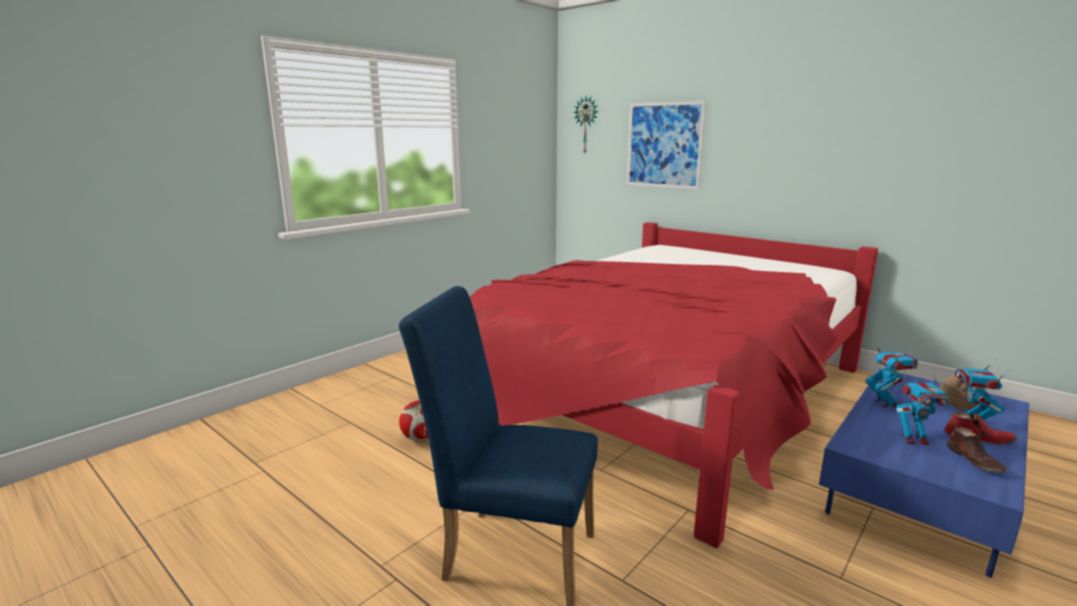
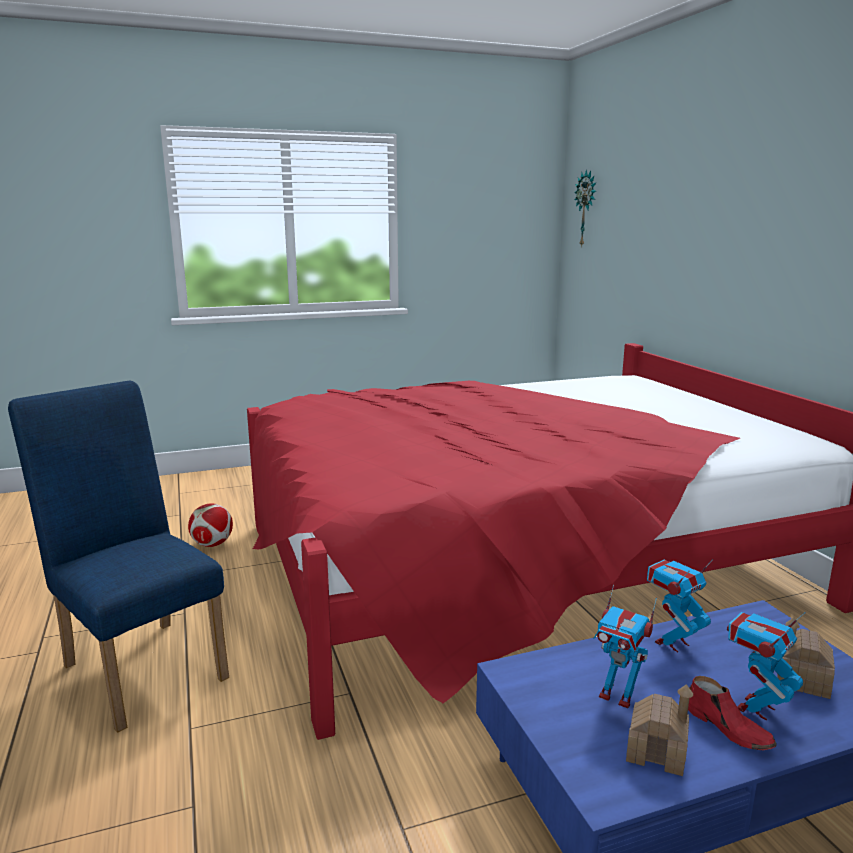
camera: 30 degrees right, 0 degrees up
picture [627,101,706,190] -> none
toy robot [865,343,918,407] -> toy robot turned 150 degrees counterclockwise [647,559,713,652]
brown shoe [946,426,1008,472] -> toy house [626,684,693,776]

